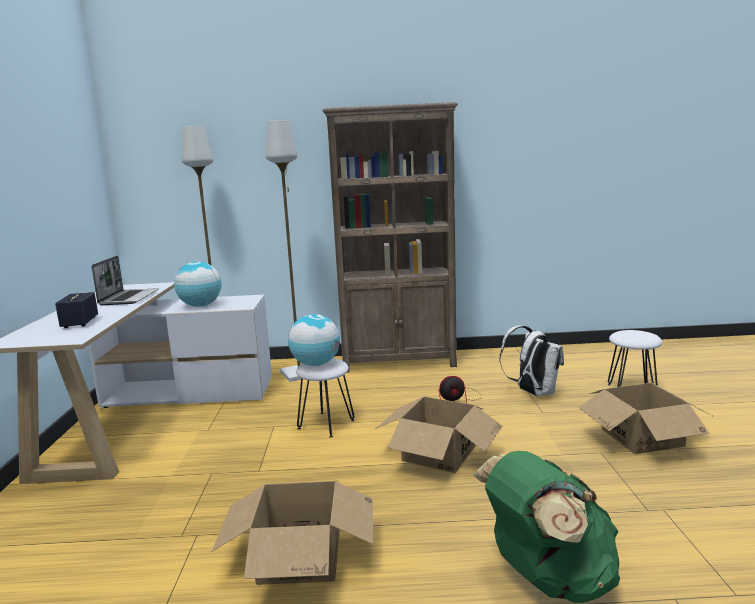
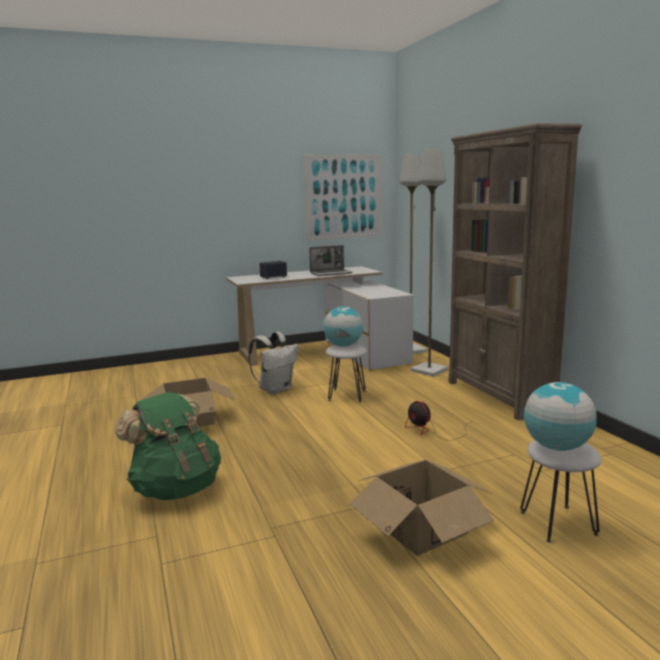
camera: 70 degrees right, 0 degrees up
globe [174,261,222,307] -> globe moved to [524,382,597,451]
cardboard box [376,397,502,473] -> none
white backpack [500,325,564,396] -> white backpack moved to [249,332,298,394]
none -> picture [304,154,381,241]

